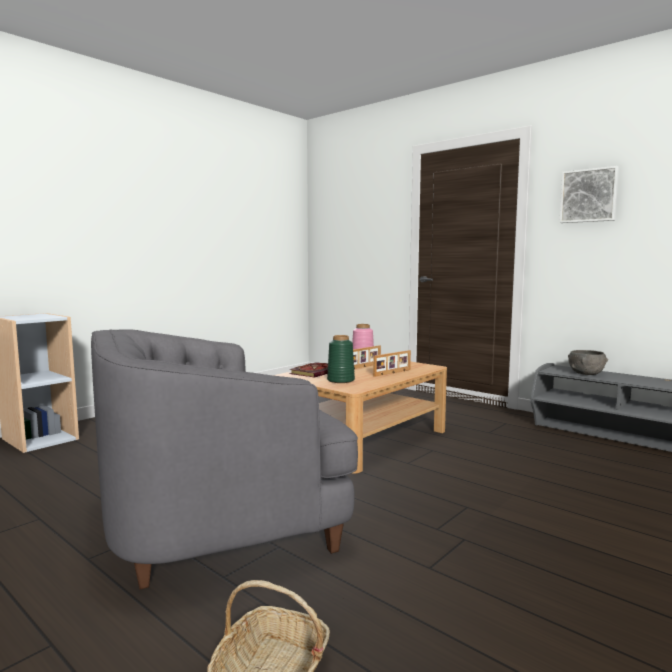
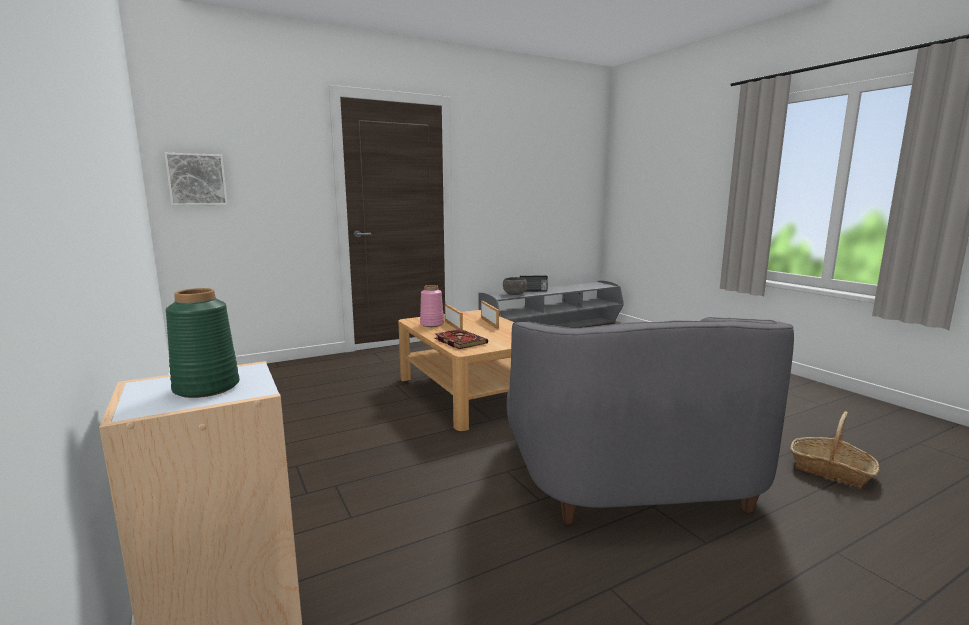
camera: 70 degrees left, 5 degrees up
green vase [327,335,355,383] -> green vase moved to [166,288,240,398]
picture [559,166,619,223] -> picture moved to [165,153,228,205]
none -> radio [520,275,548,292]

